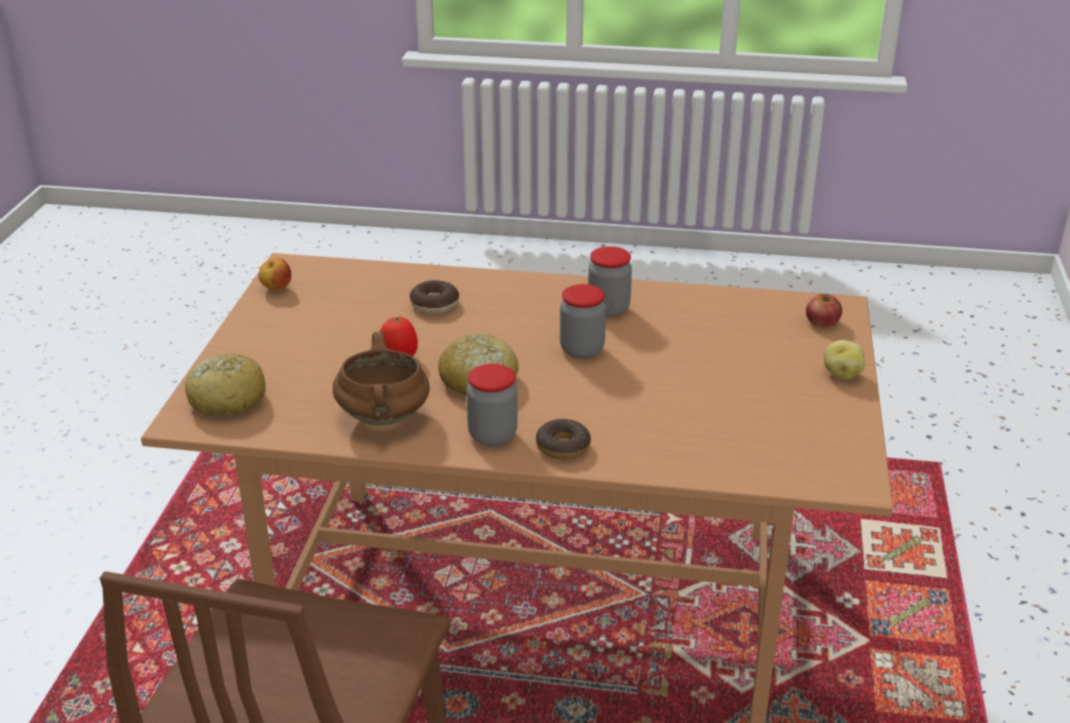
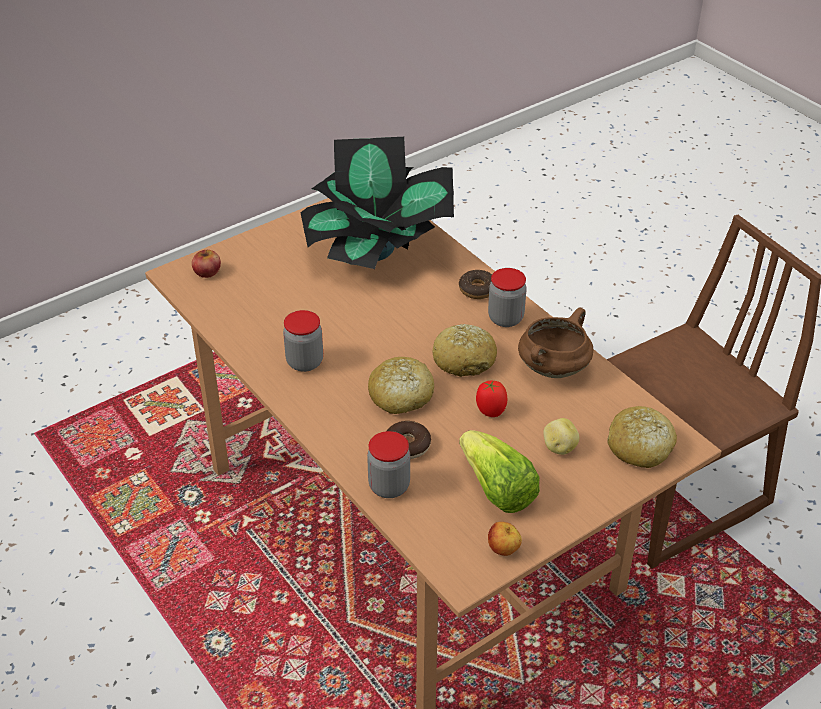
camera: 135 degrees left, 10 degrees up
jar [560,284,606,359] -> jar moved to [367,431,410,498]
potato [824,340,865,379] -> potato moved to [543,418,579,455]
none -> potted plant [300,137,454,269]
none -> bread [368,357,434,414]
none -> lettuce [459,430,540,513]

